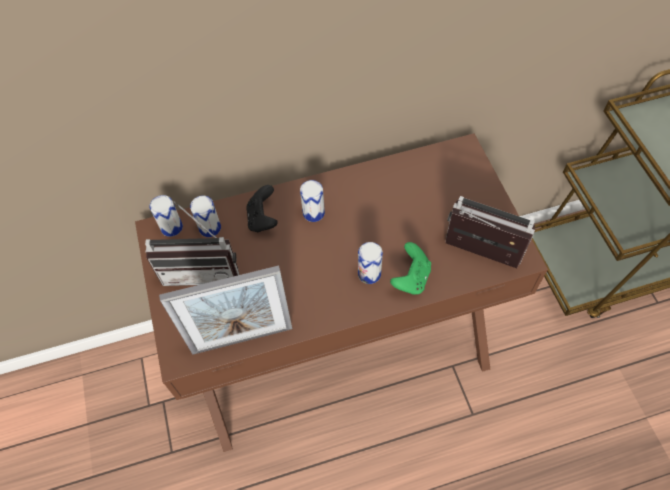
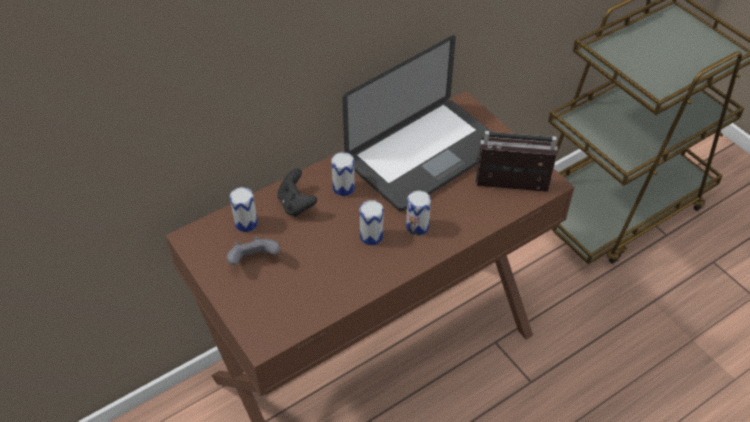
camera: 20 degrees left, 10 degrees down
radio [145,201,239,286] -> grey game controller [227,237,280,265]
can [149,195,183,237] -> can moved to [359,200,384,246]
picture frame [159,266,293,354] -> none
green game controller [390,242,431,294] -> none
none -> laptop [342,35,495,211]

